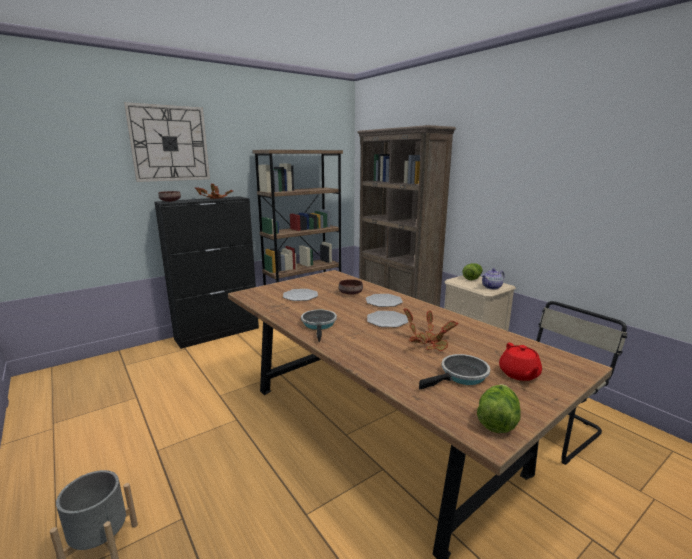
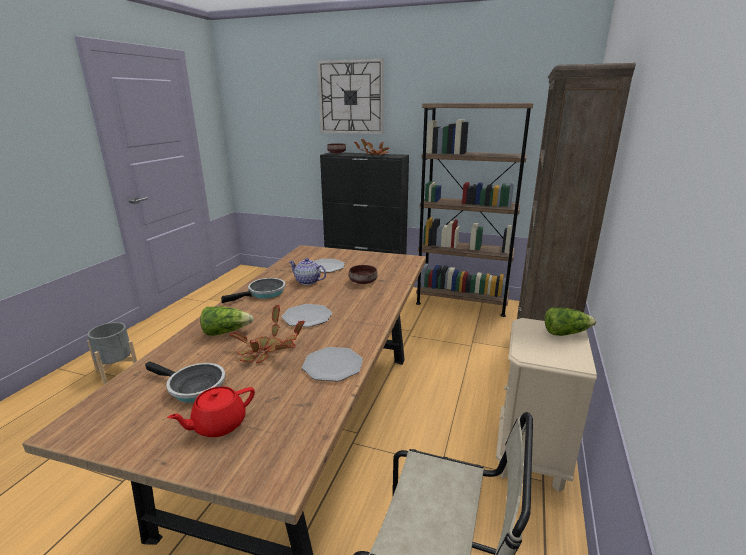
camera: 55 degrees right, 5 degrees up
plate [366,294,403,307] -> plate moved to [302,347,363,381]
lettuce [477,384,521,433] -> lettuce moved to [200,306,254,336]
teapot [481,268,505,289] -> teapot moved to [289,258,326,285]

